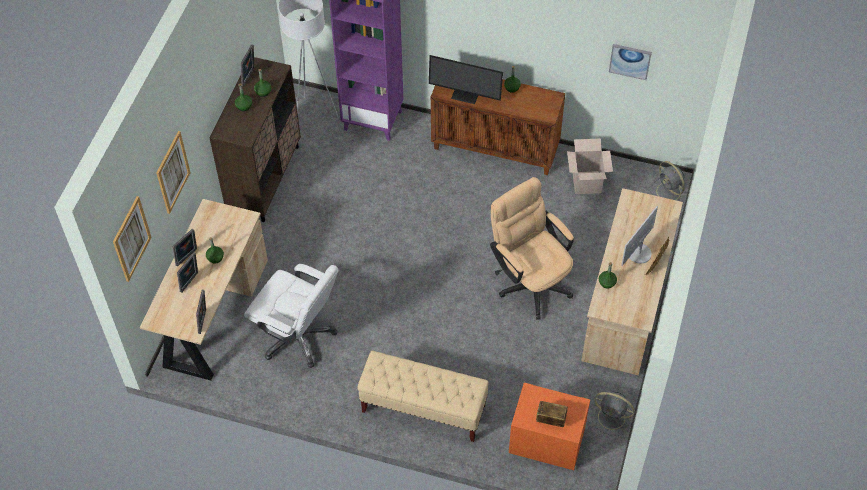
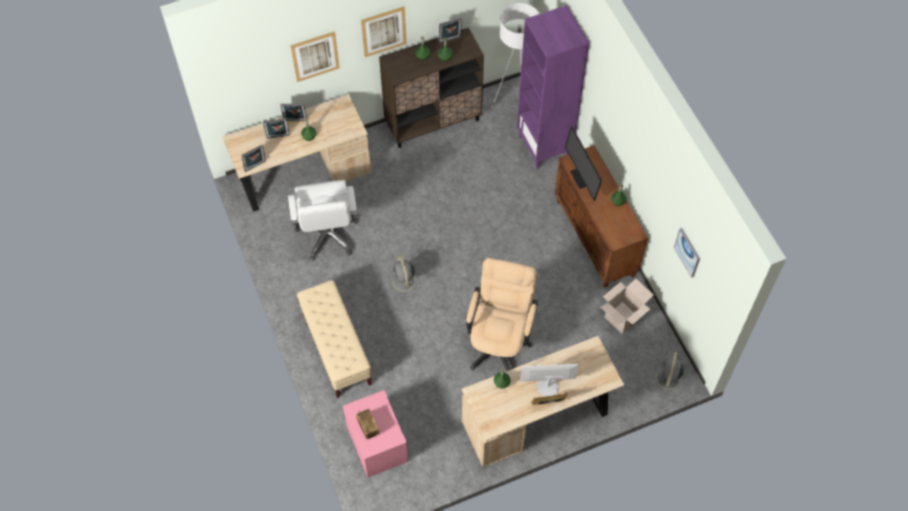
camera: 50 degrees right, 5 degrees up
picture [113,196,151,282] -> picture moved to [361,6,407,57]
orange nightstand [509,383,590,470] -> pink nightstand [343,390,408,478]
grey fan [592,392,634,436] -> grey fan moved to [388,254,422,297]

